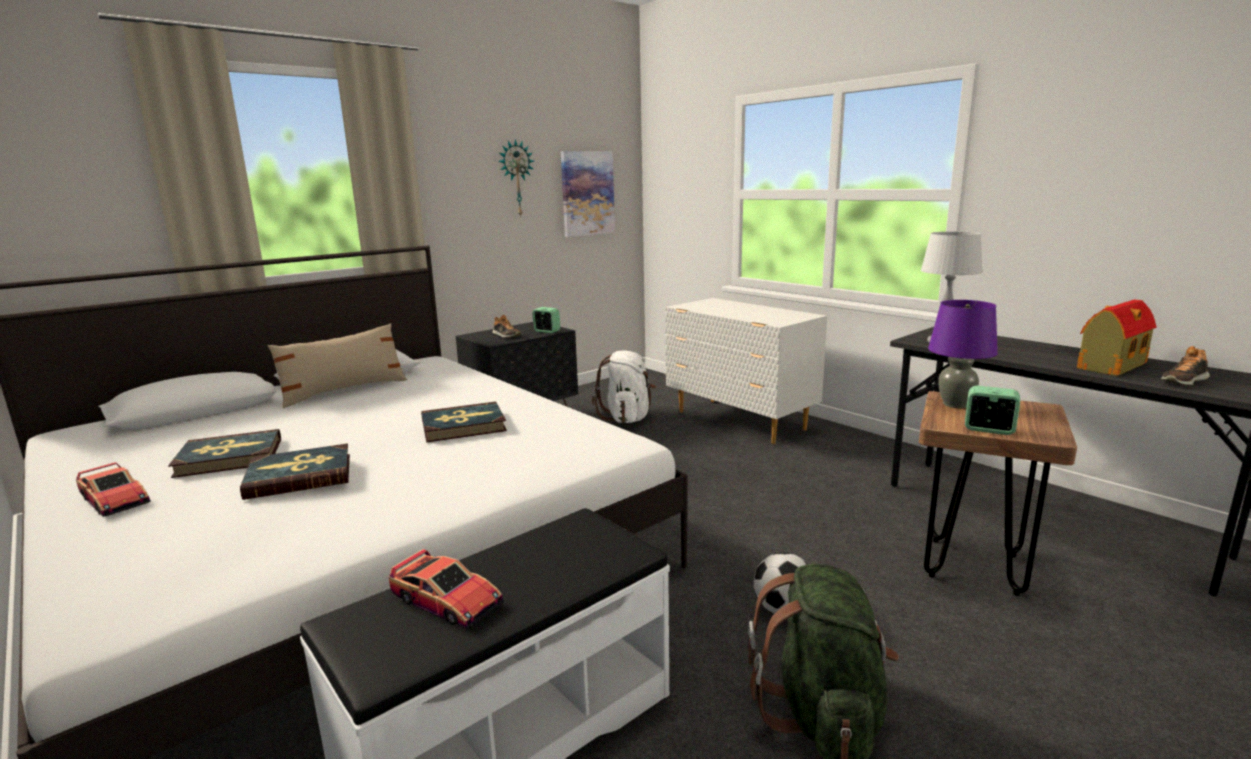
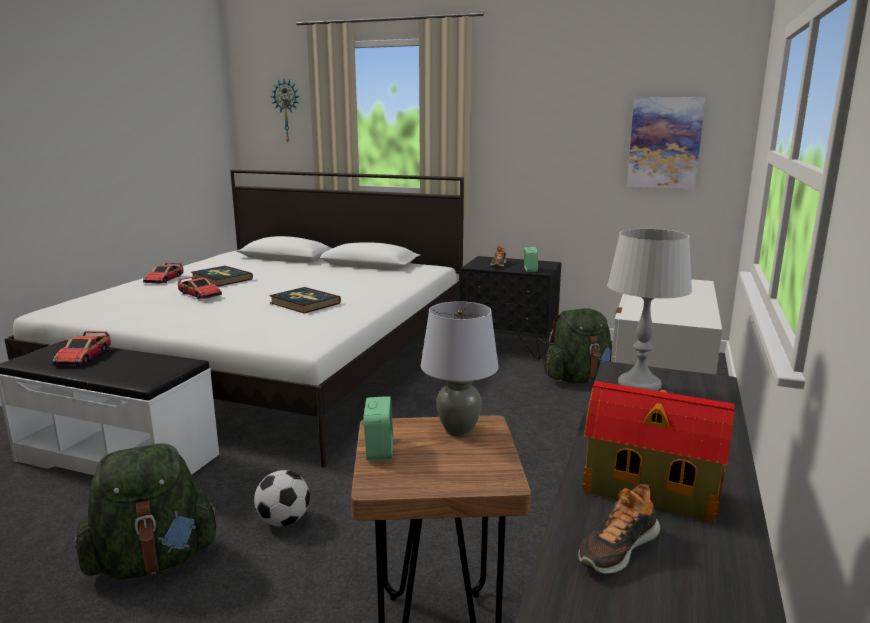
camera: 60 degrees right, 0 degrees up
book [240,443,350,500] -> toy car [178,276,222,299]
beige pillow [268,323,407,408] -> none
wall clock [498,139,534,218] -> wall clock moved to [270,79,300,142]
white backpack [592,350,657,423] -> green backpack [544,308,613,383]
purple table lamp [928,300,998,408] -> grey table lamp [421,301,498,437]
shoe [1161,346,1210,385] -> shoe turned 75 degrees counterclockwise [578,484,660,574]

